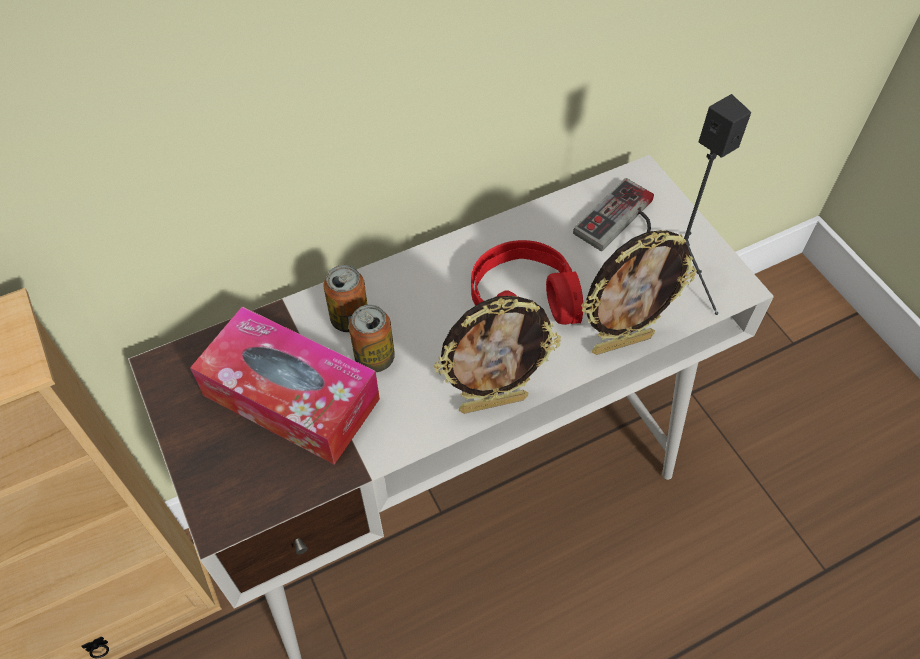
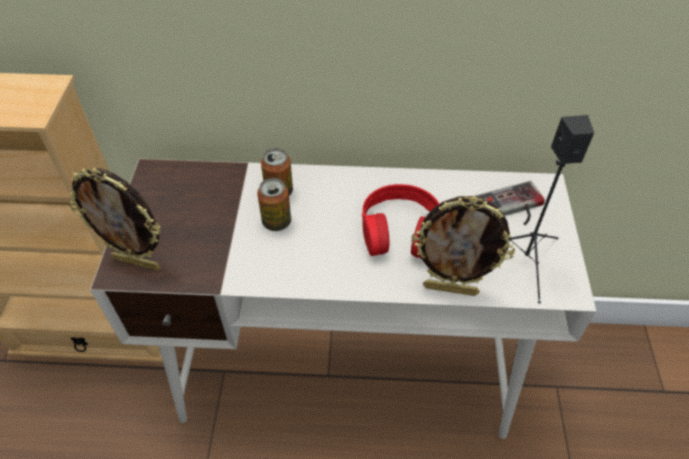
camera: 30 degrees right, 5 degrees down
tissue box [190,306,380,465] -> none
picture frame [434,296,561,414] -> picture frame moved to [69,168,160,271]

